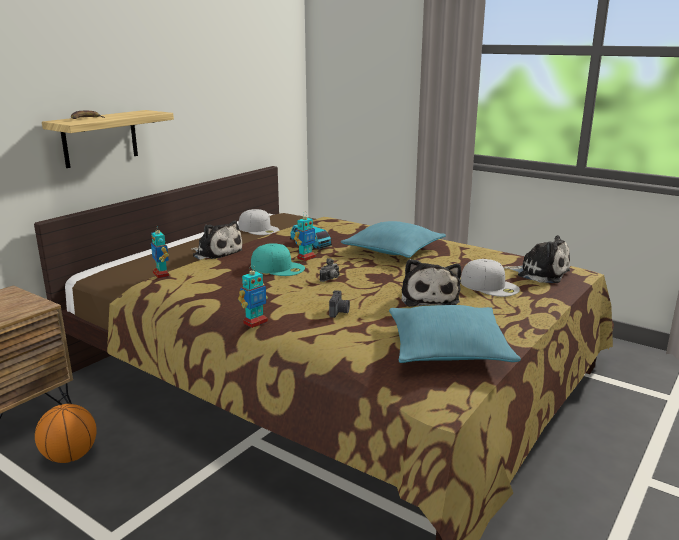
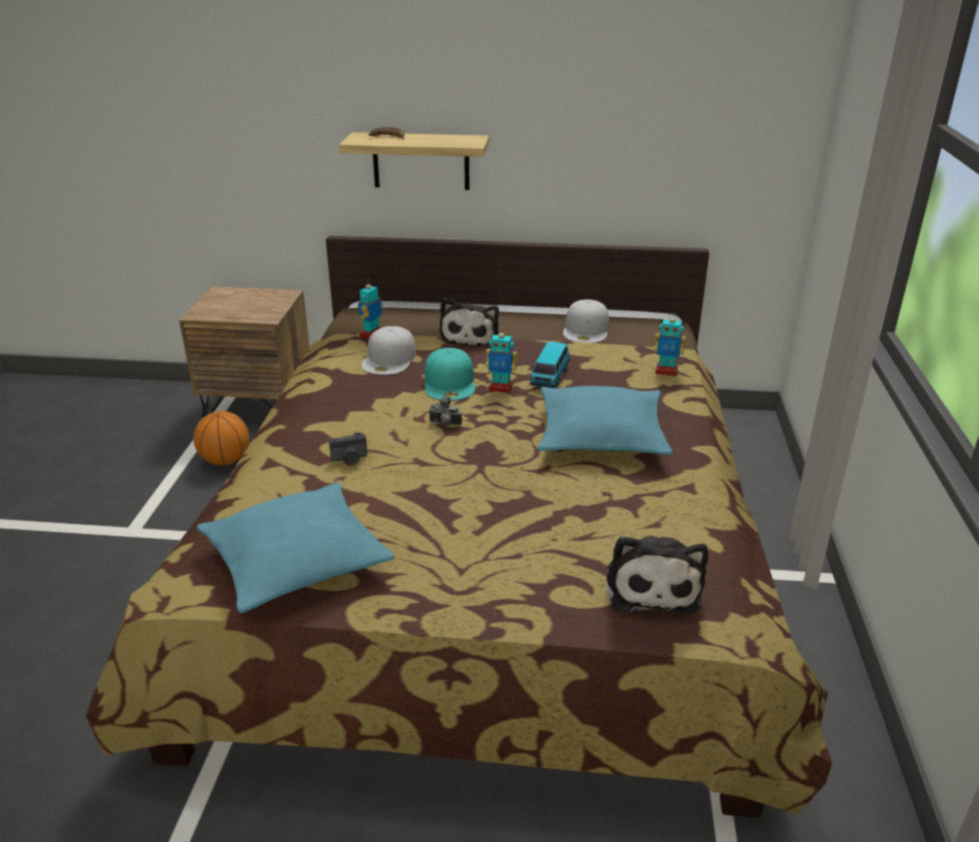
camera: 60 degrees right, 10 degrees up
toy robot [238,266,268,328] -> toy robot moved to [654,313,686,376]
plush toy [402,259,461,307] -> none
white cap [461,259,520,297] -> white cap moved to [361,326,416,375]

